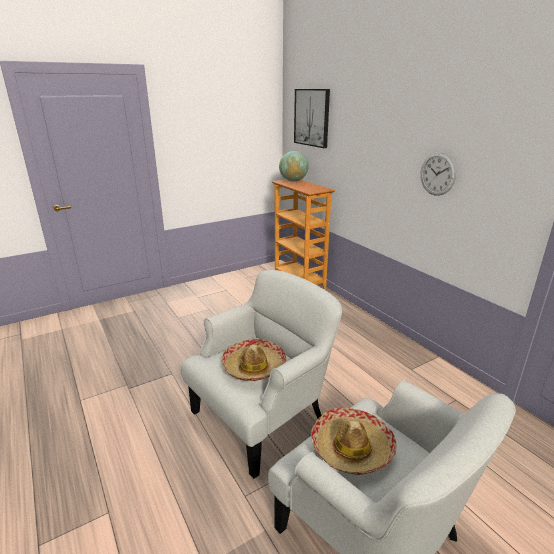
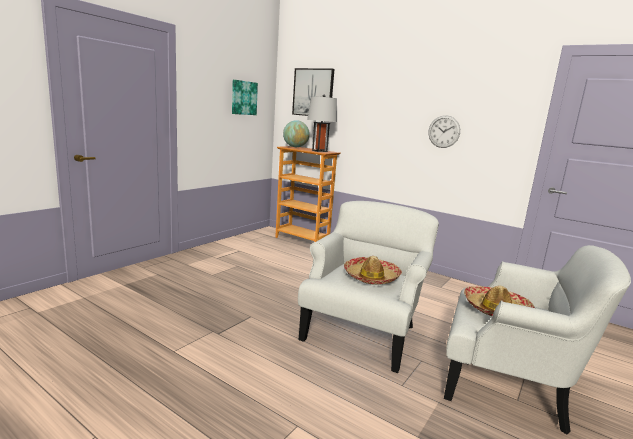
camera: 25 degrees left, 10 degrees down
none -> picture [232,80,258,115]
none -> grey table lamp [307,95,337,152]

